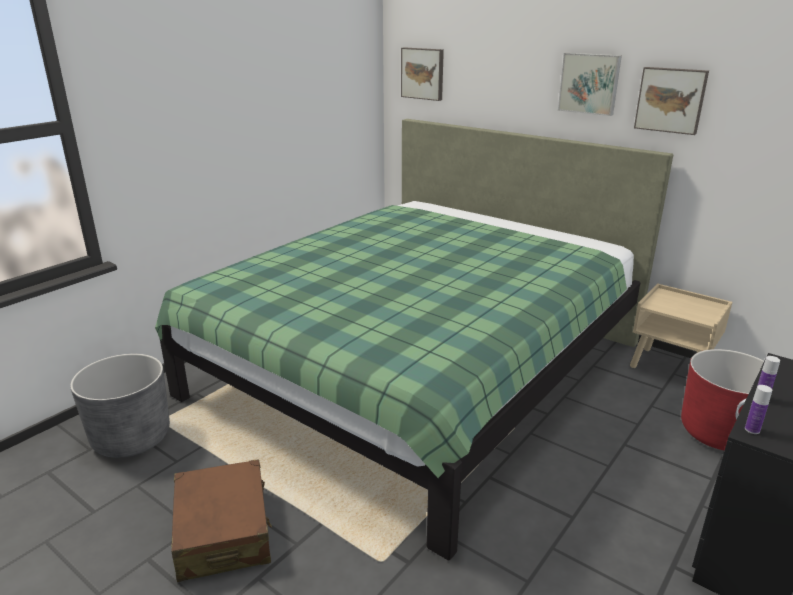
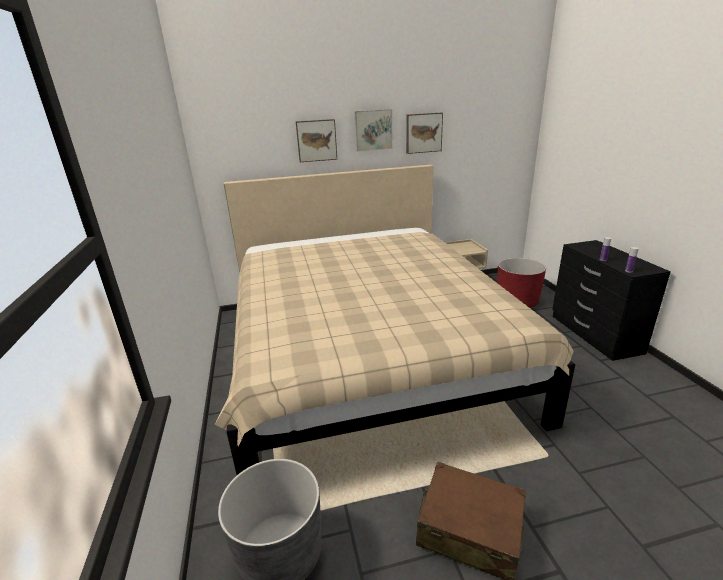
camera: 50 degrees left, 0 degrees up
green bed [155,119,673,561] -> beige bed [215,165,575,475]
picture [401,47,444,101] -> picture moved to [296,119,337,162]

